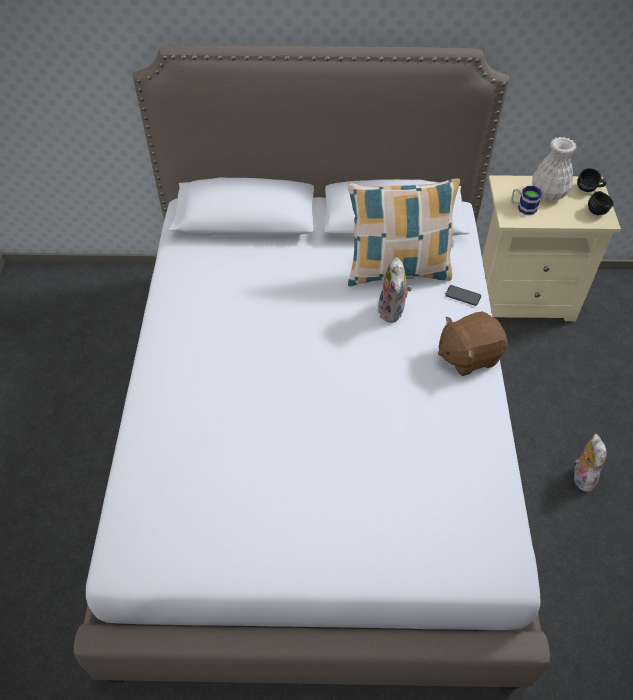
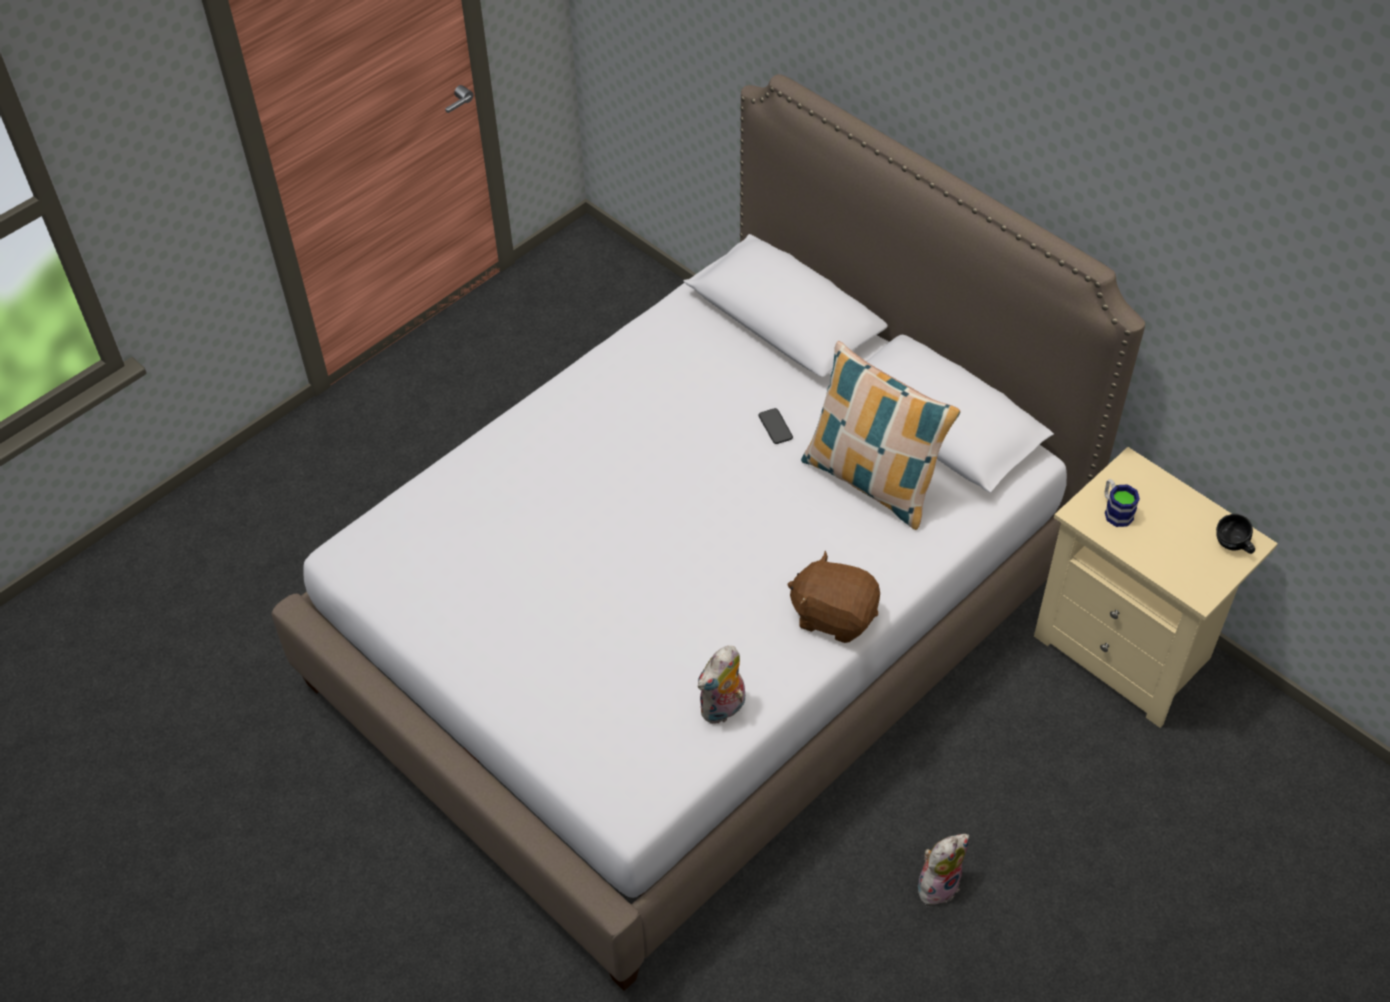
camera: 45 degrees right, 0 degrees up
plush toy [377,257,412,323] -> plush toy moved to [698,645,745,724]
phone [445,285,481,306] -> phone moved to [758,408,793,444]
white vase [532,137,577,201] -> none
black mug [588,191,614,215] -> none

